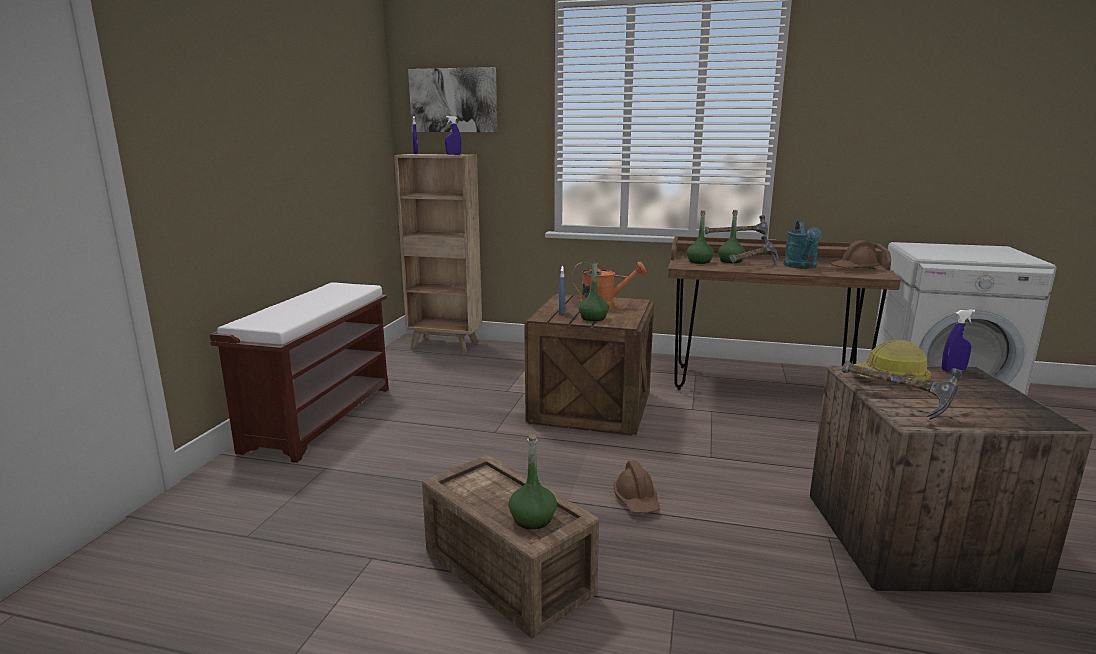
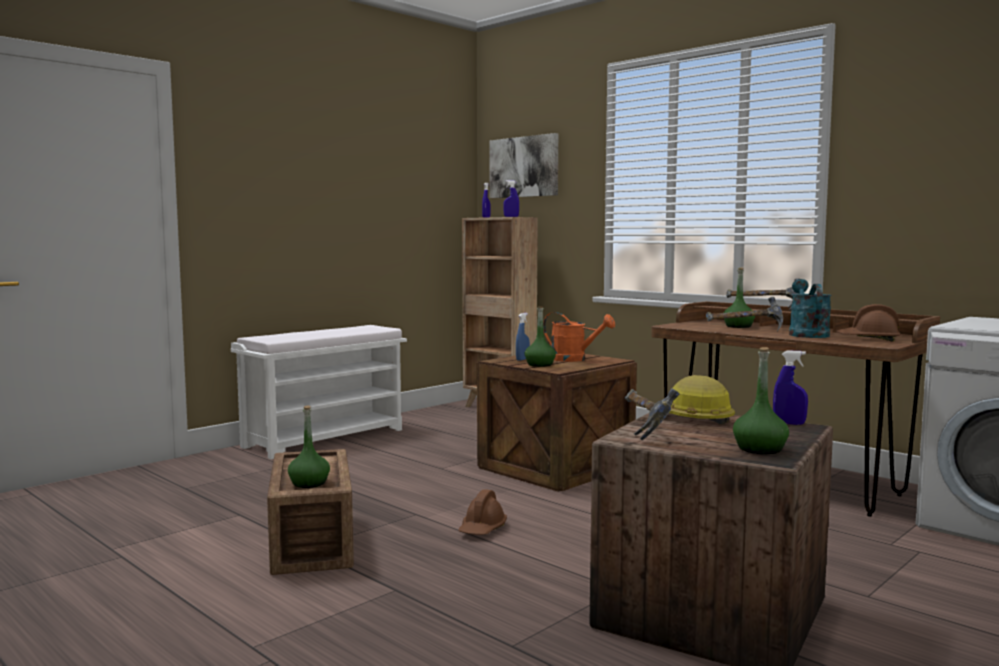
camera: 30 degrees right, 10 degrees down
brown bench [210,282,389,463] -> white bench [231,325,407,459]
green bottle [687,210,714,264] -> green bottle moved to [733,347,789,454]
turquoise watering can [783,221,822,269] -> turquoise watering can turned 150 degrees clockwise [789,279,832,338]

